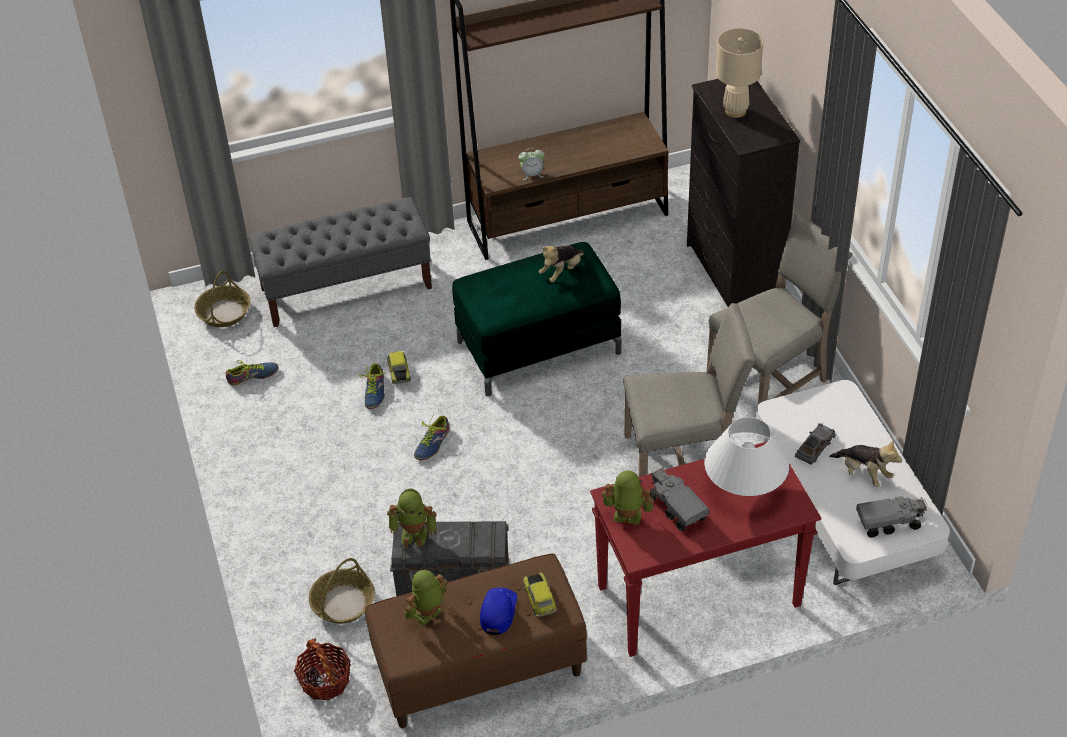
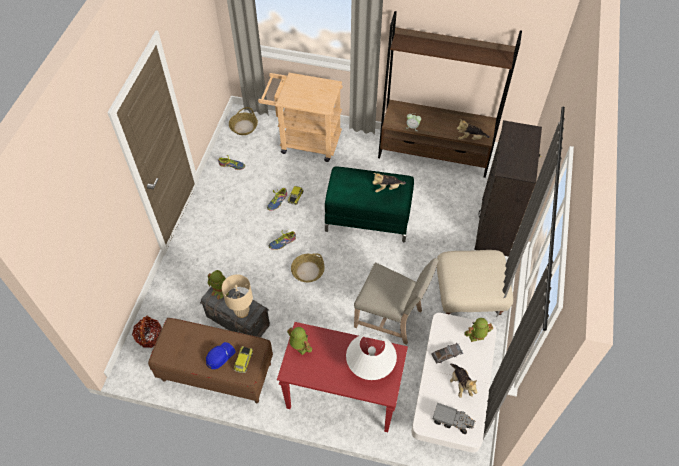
camera: 30 degrees right, 10 degrees up
grey bench [248,197,432,327] -> beige cart [258,73,343,162]
basket [309,558,375,624] -> basket moved to [291,253,325,282]
toy robot [404,570,448,626] -> toy robot moved to [465,318,493,342]
toy truck [650,467,709,532] -> none
beige chair [707,213,852,404] -> beige ottoman [437,250,513,315]
beige table lamp [716,28,763,118] -> beige table lamp moved to [222,274,253,318]
none -> plush toy [457,119,490,140]

